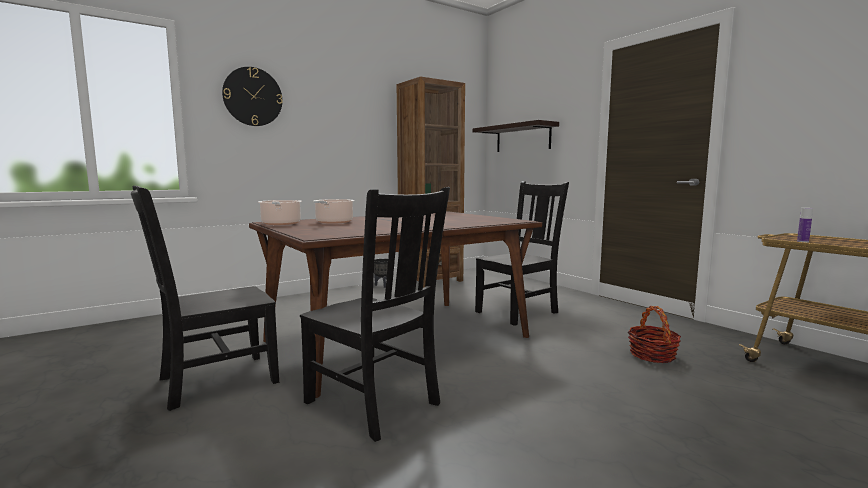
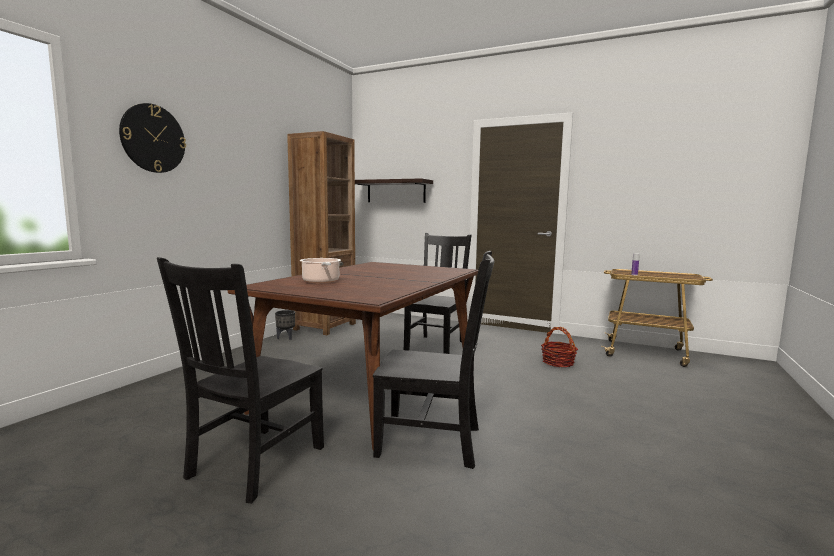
camera: 30 degrees left, 0 degrees up
cooking pot [258,200,302,225] -> none

